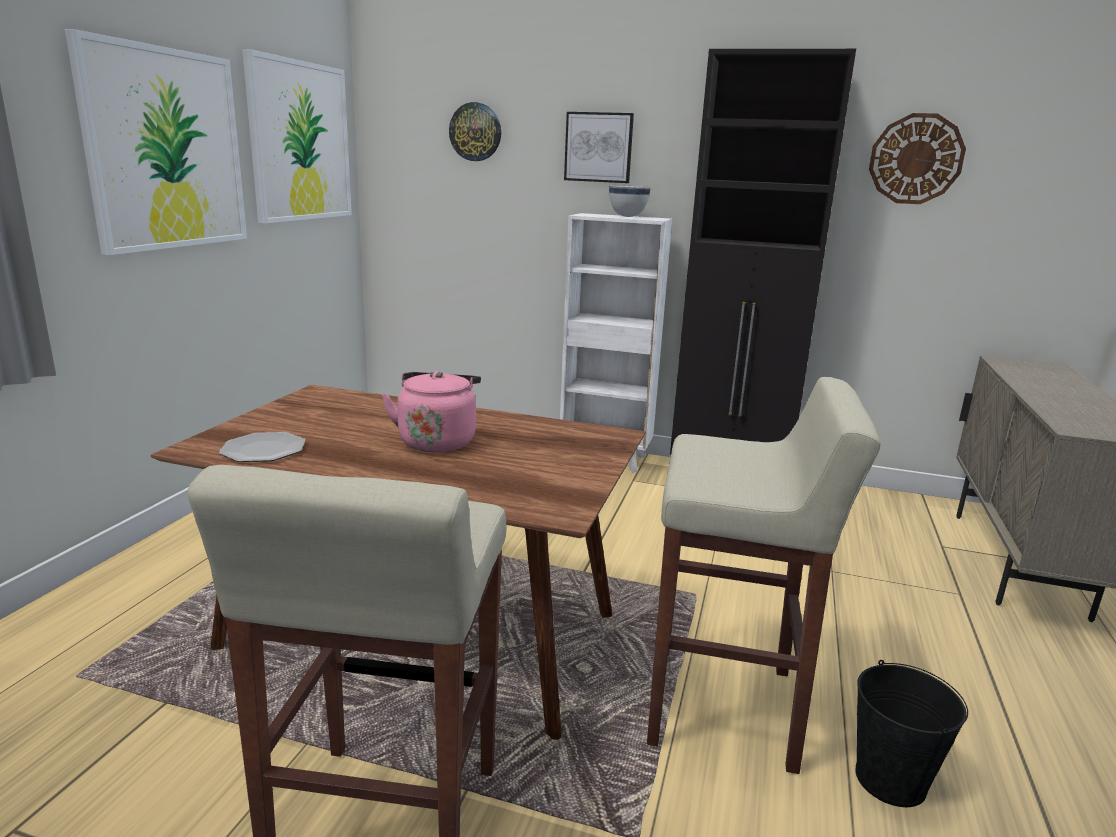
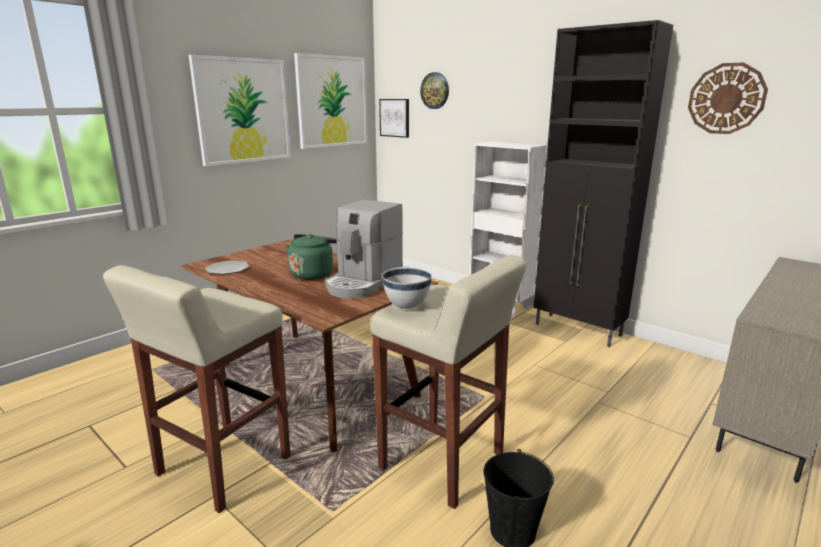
camera: 25 degrees right, 0 degrees up
pink kettle [381,371,481,452] -> green kettle [285,234,337,280]
picture [564,112,634,183] -> picture moved to [379,99,409,138]
white bowl [609,185,651,217] -> white bowl moved to [382,267,432,309]
none -> coffee machine [325,200,403,299]

